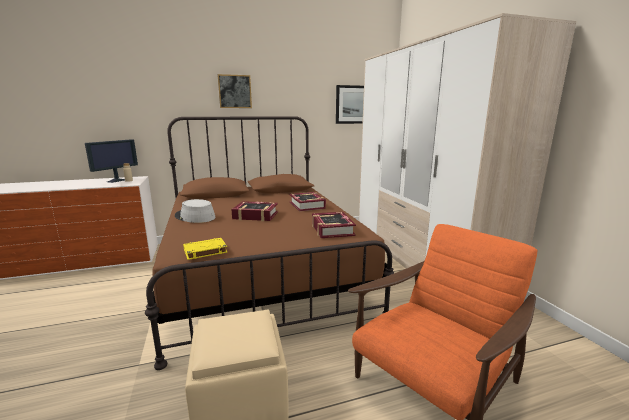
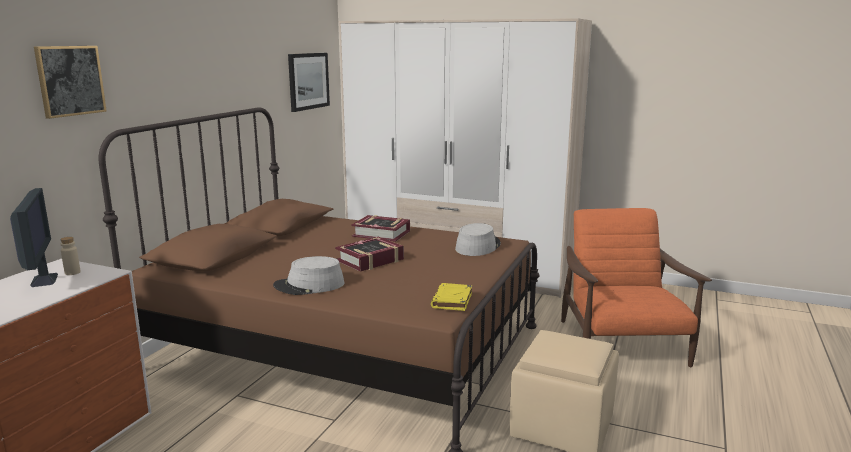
camera: 50 degrees left, 0 degrees up
picture [218,74,252,108] -> picture moved to [34,46,107,119]
book [312,212,356,238] -> grey hat [455,223,501,256]

